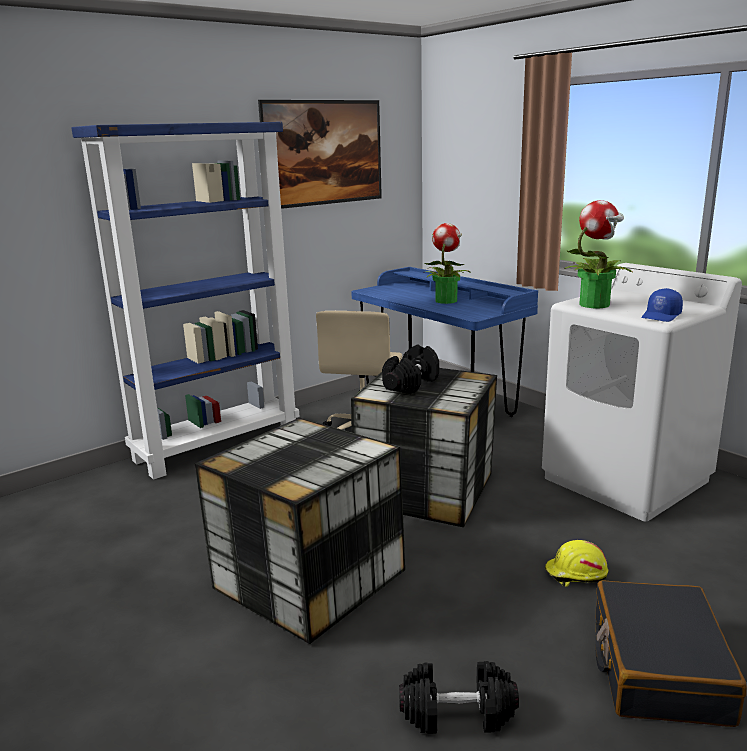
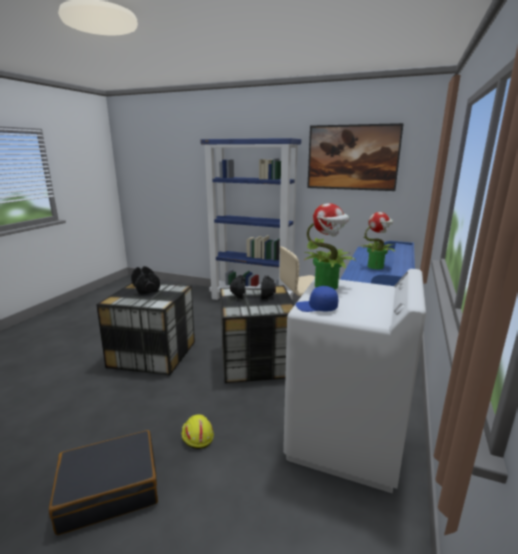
camera: 60 degrees right, 0 degrees up
black dumbbell [399,661,519,734] -> black dumbbell moved to [131,266,160,295]

